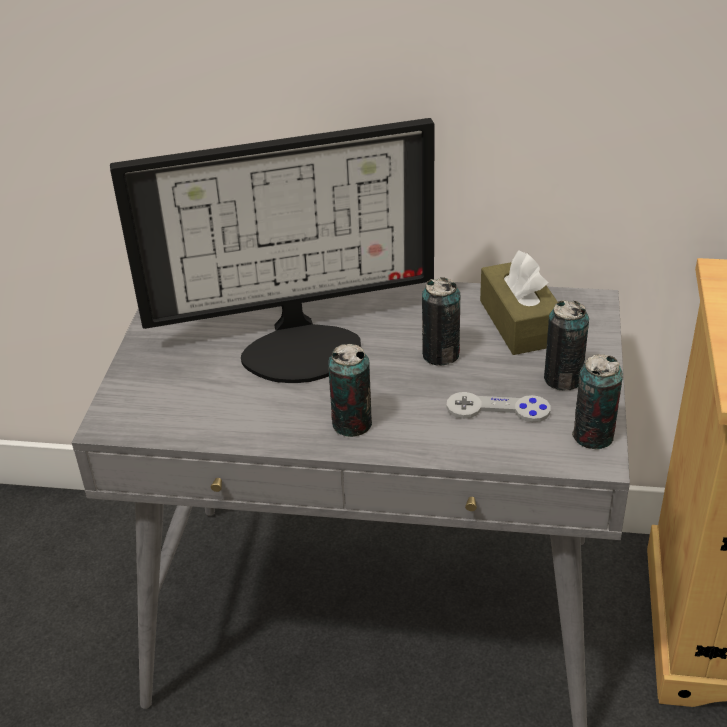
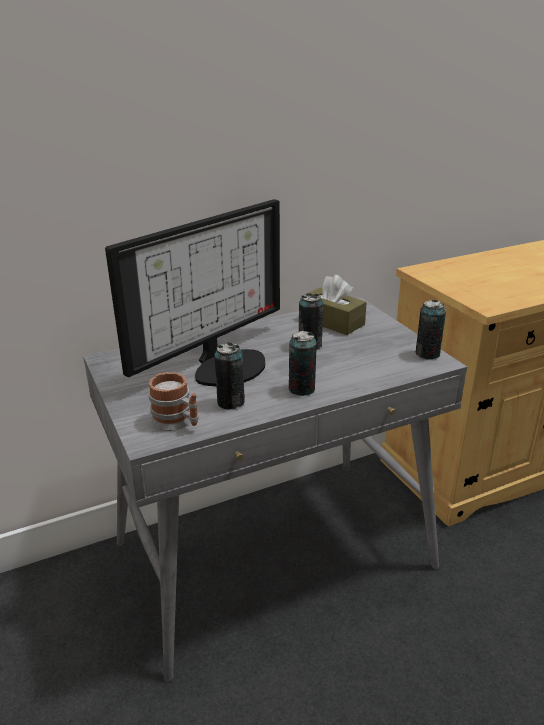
camera: 35 degrees left, 10 degrees down
grey game controller [447,392,550,422] -> none
can [544,300,589,390] -> can moved to [214,343,245,410]
none -> mug [148,372,199,431]

